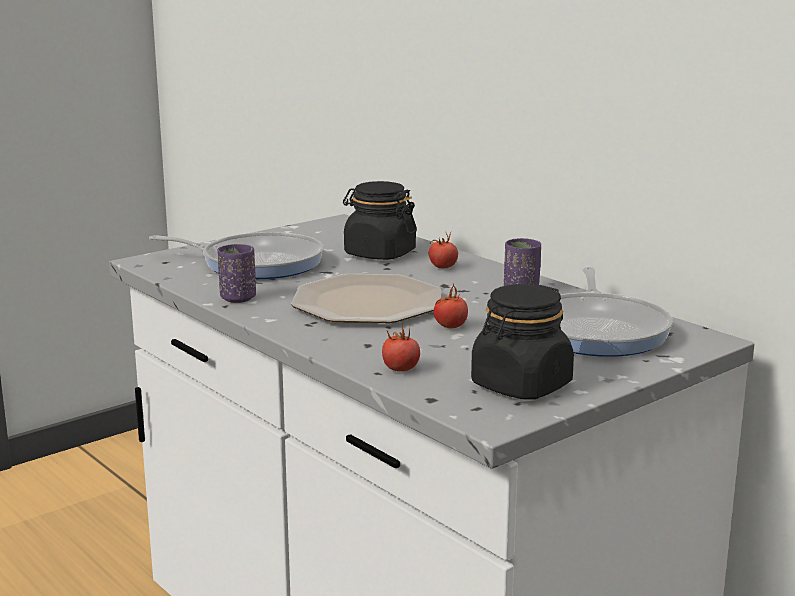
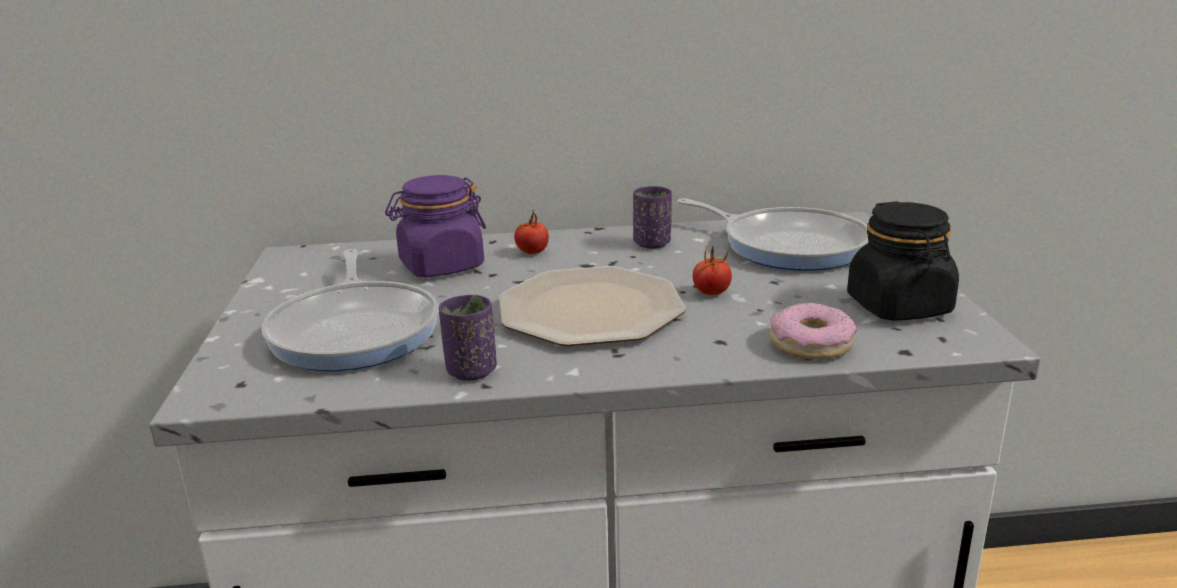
camera: 55 degrees left, 5 degrees up
frying pan [149,232,324,279] -> frying pan turned 120 degrees clockwise [262,249,438,371]
black jar [343,181,417,260] -> purple jar [385,175,486,277]
tomato [382,325,420,372] -> donut [769,303,857,360]

